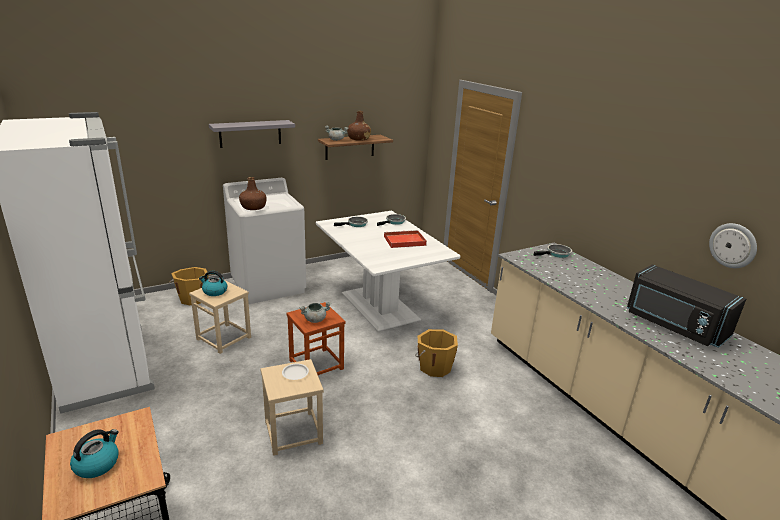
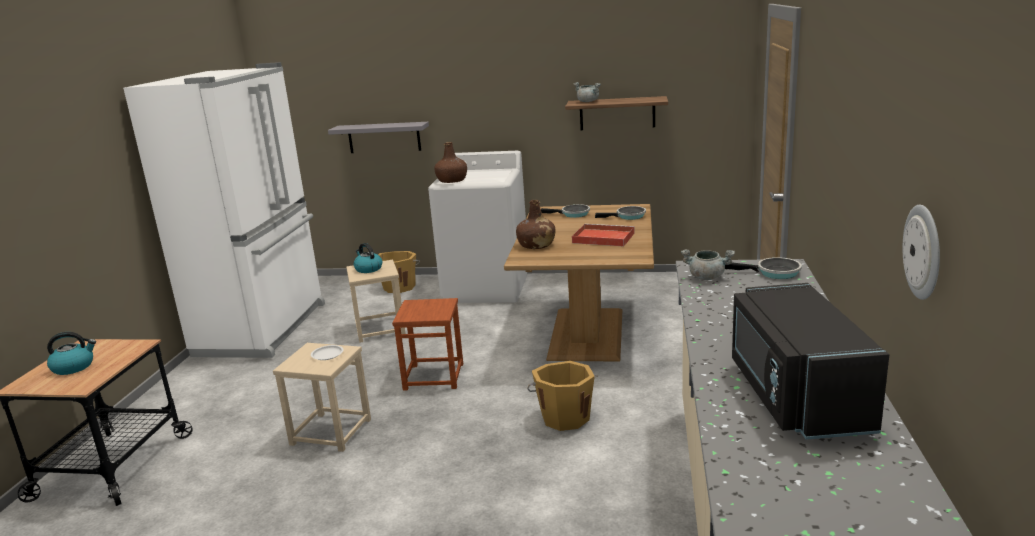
camera: 40 degrees right, 5 degrees down
grey shelf [209,120,295,148] -> grey shelf moved to [328,122,429,153]
grey cooking pot [300,302,331,323] -> grey cooking pot moved to [681,249,735,280]
white dining table [316,211,460,332] -> brown dining table [504,204,654,362]
brown bottle [348,111,371,141] -> brown bottle moved to [516,200,556,249]

